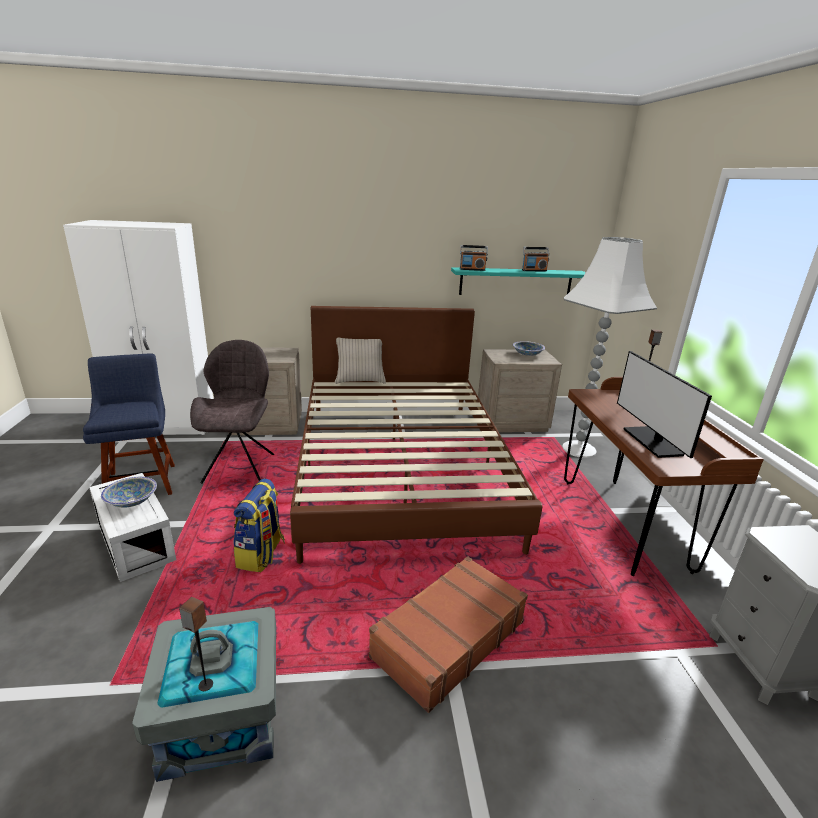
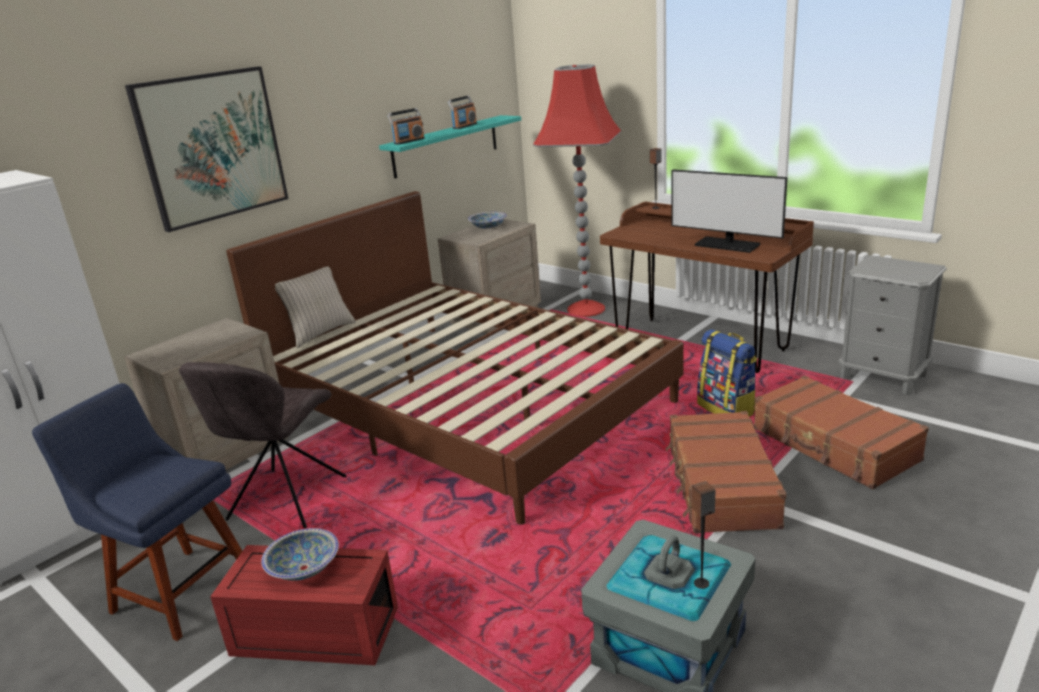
camera: 40 degrees left, 0 degrees up
white storage box [89,473,176,582] -> red storage box [210,545,398,665]
grey chair [190,340,274,484] -> grey chair turned 120 degrees counterclockwise [179,362,347,528]
backpack [233,478,285,573] -> backpack moved to [697,329,757,417]
white floor lamp [562,237,657,458] -> red floor lamp [533,64,621,317]
none -> picture [125,66,288,232]
none -> brown suitcase [753,376,929,489]

